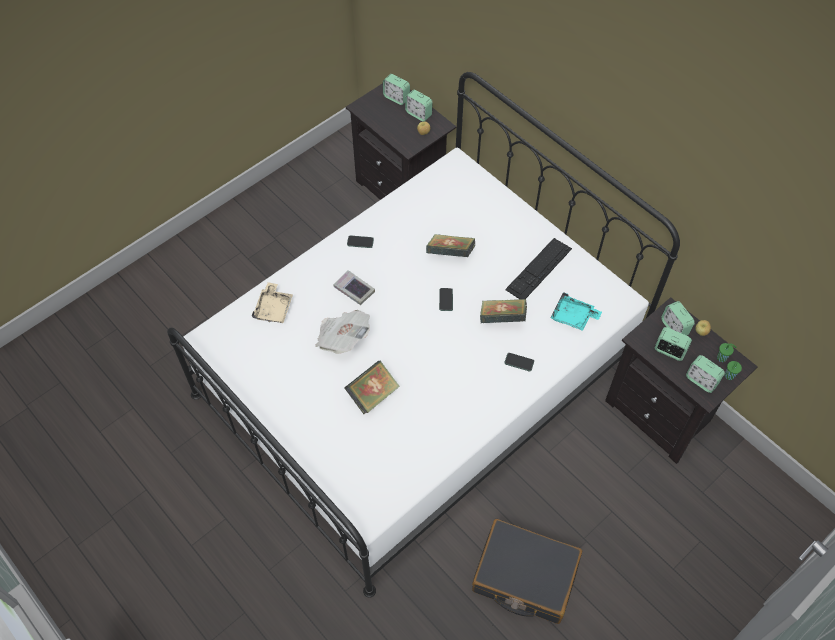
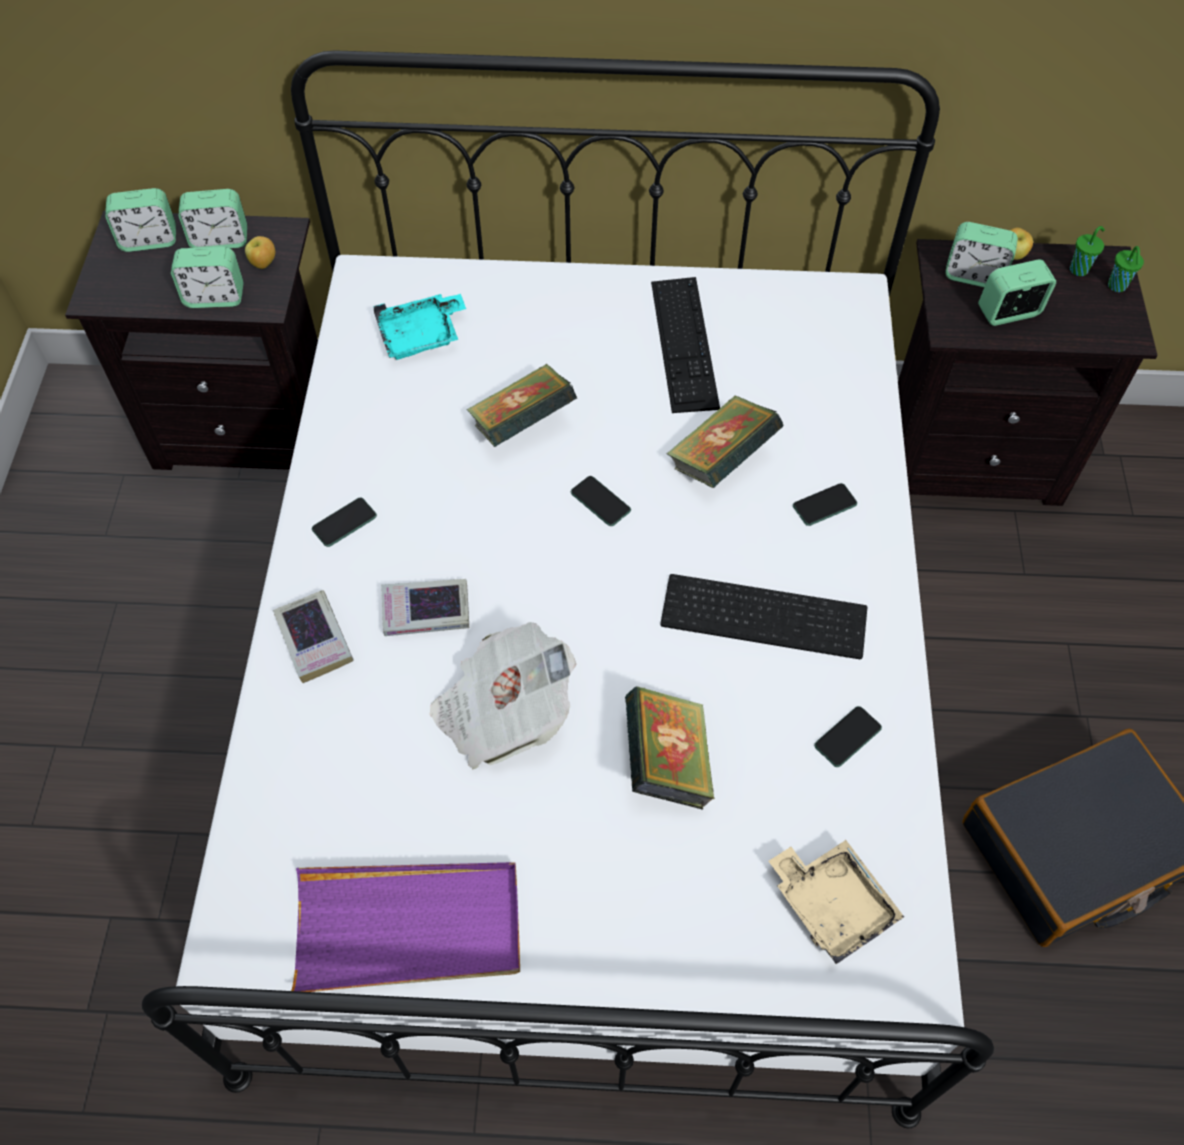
camera: 45 degrees left, 0 degrees up
beige tray [252,282,293,323] -> beige tray moved to [769,840,904,964]
turquoise tray [551,292,602,331] -> turquoise tray moved to [374,294,466,360]
alarm clock [686,355,725,393] -> alarm clock moved to [171,247,244,308]
none -> book [273,590,354,683]
none -> purple tray [291,862,520,992]
none -> keyboard [660,574,867,659]
none -> phone [814,706,882,767]

